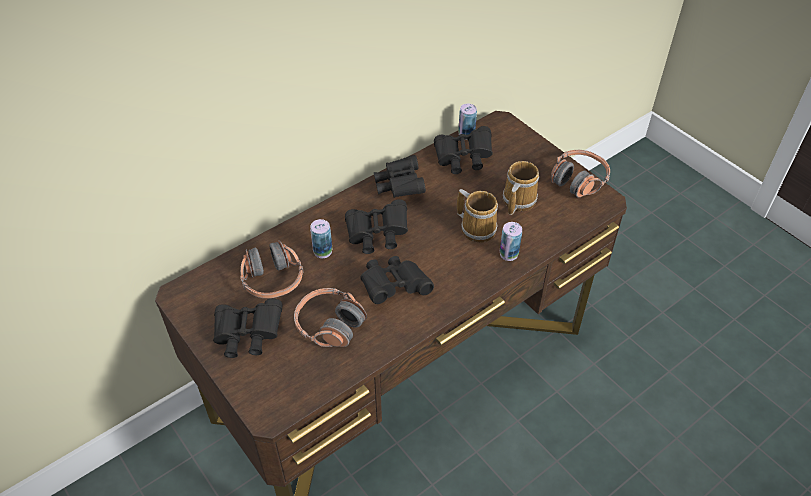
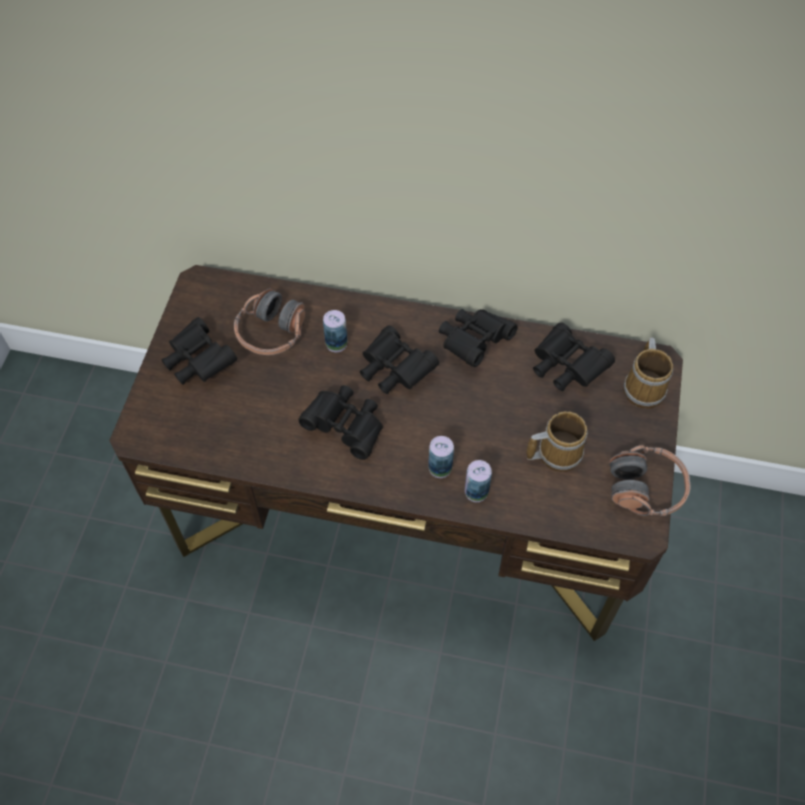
camera: 50 degrees right, 10 degrees up
headphones [294,288,367,347] -> none
mug [457,189,498,242] -> mug moved to [623,337,673,409]
can [458,104,477,135] -> can moved to [428,436,454,478]

